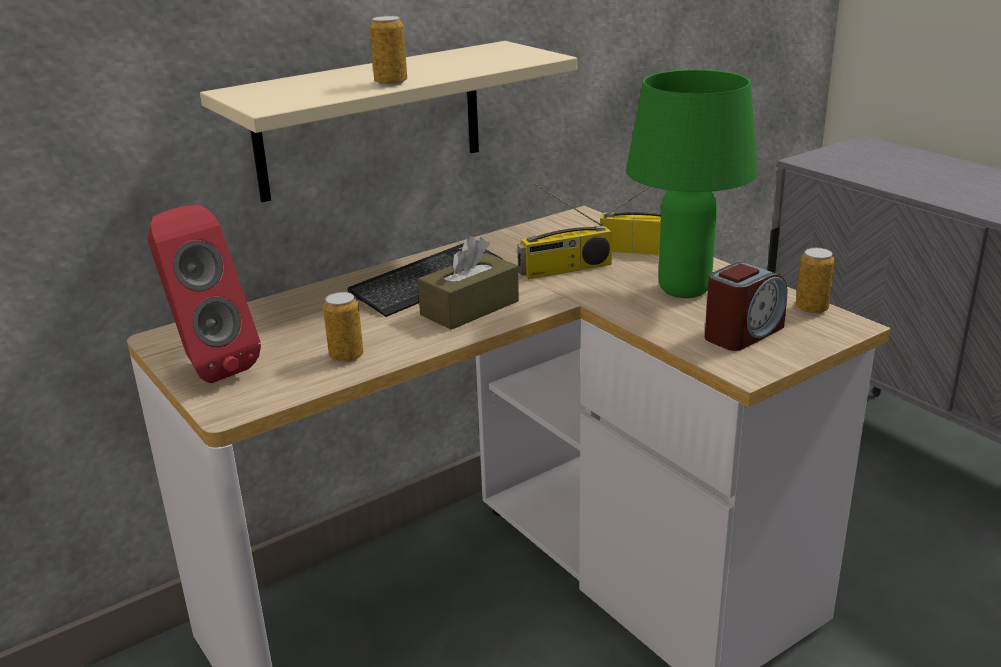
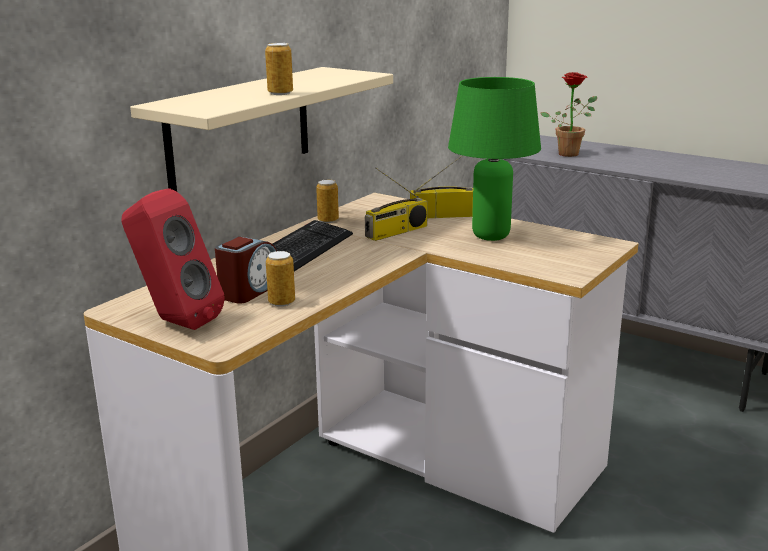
camera: 20 degrees left, 5 degrees down
brown tissue box [418,236,519,330] -> none
alarm clock [705,262,787,351] -> alarm clock moved to [215,236,277,304]
can [796,248,835,314] -> can moved to [316,180,339,223]
none -> potted plant [541,72,597,157]

